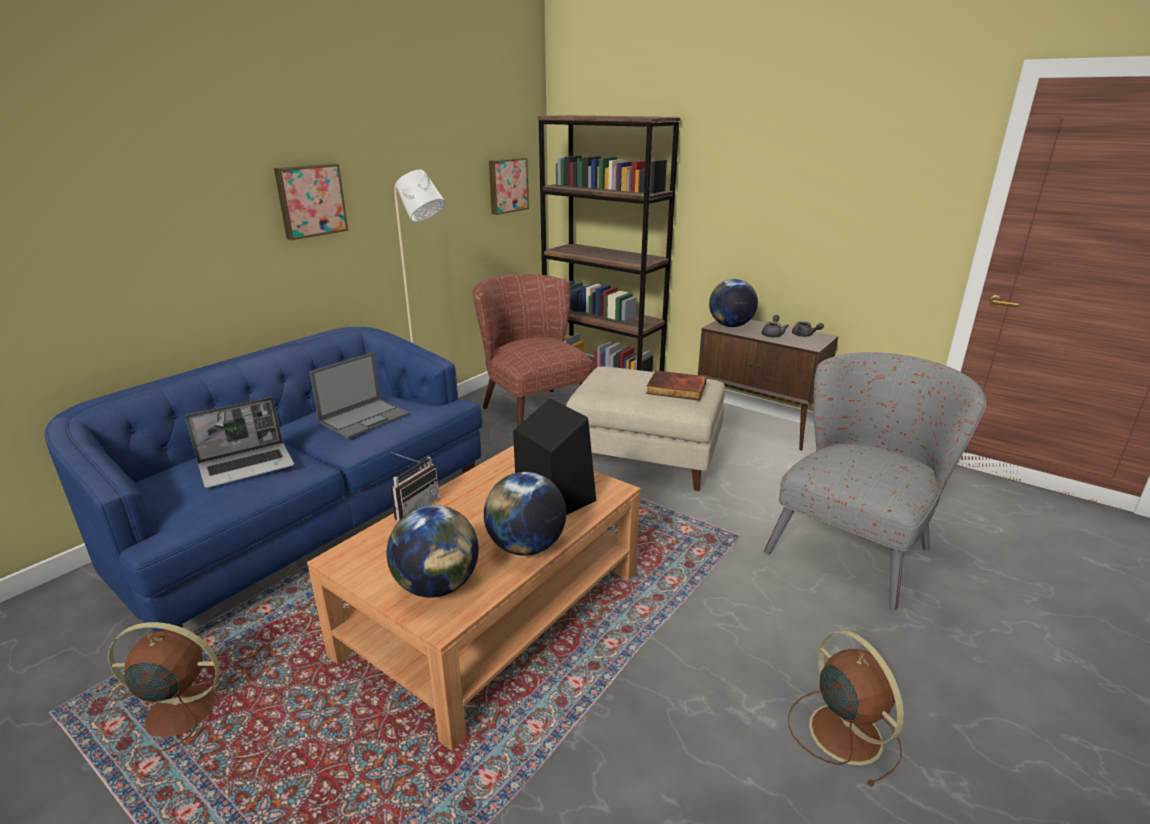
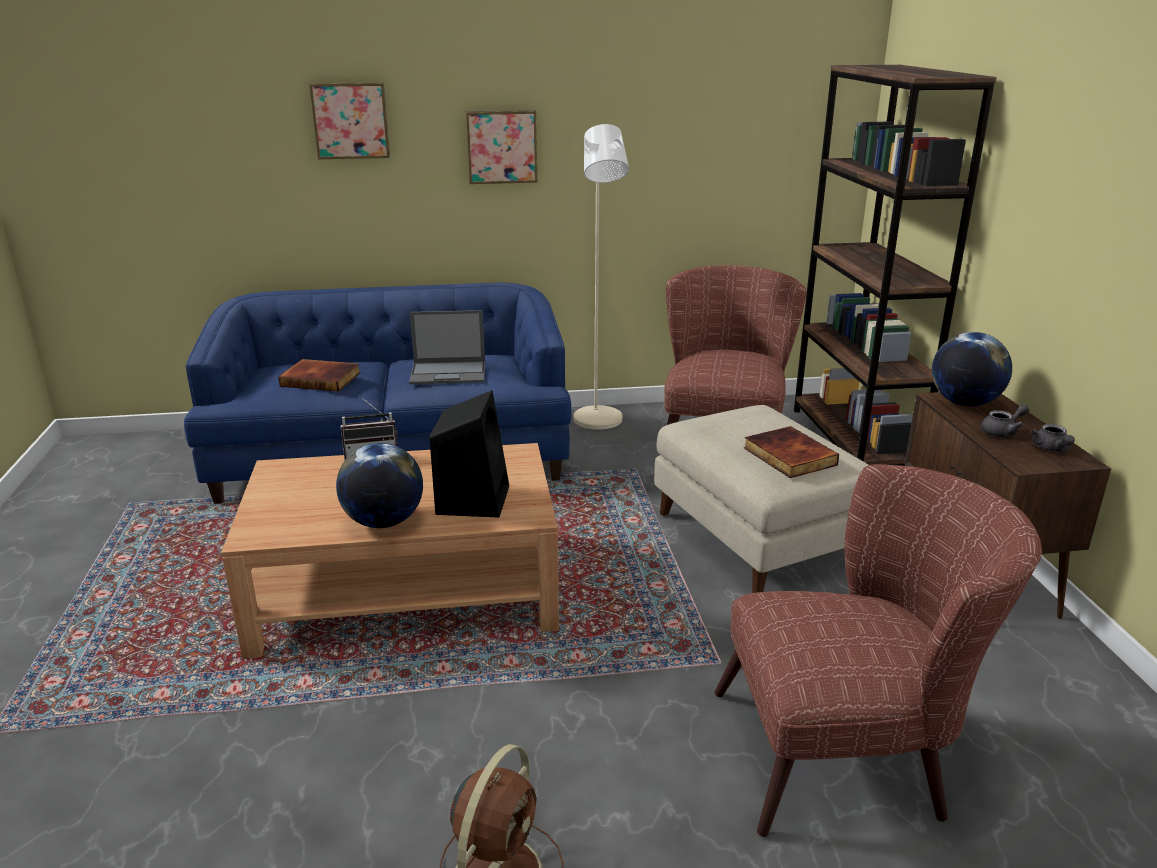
camera: 45 degrees right, 0 degrees up
brown fan [108,622,235,753] -> none
laptop [185,397,294,488] -> book [278,359,360,392]
globe [387,505,479,598] -> none
picture [489,157,529,215] -> picture moved to [309,82,390,159]
grey armchair [764,352,987,610] -> brown armchair [715,464,1042,837]

